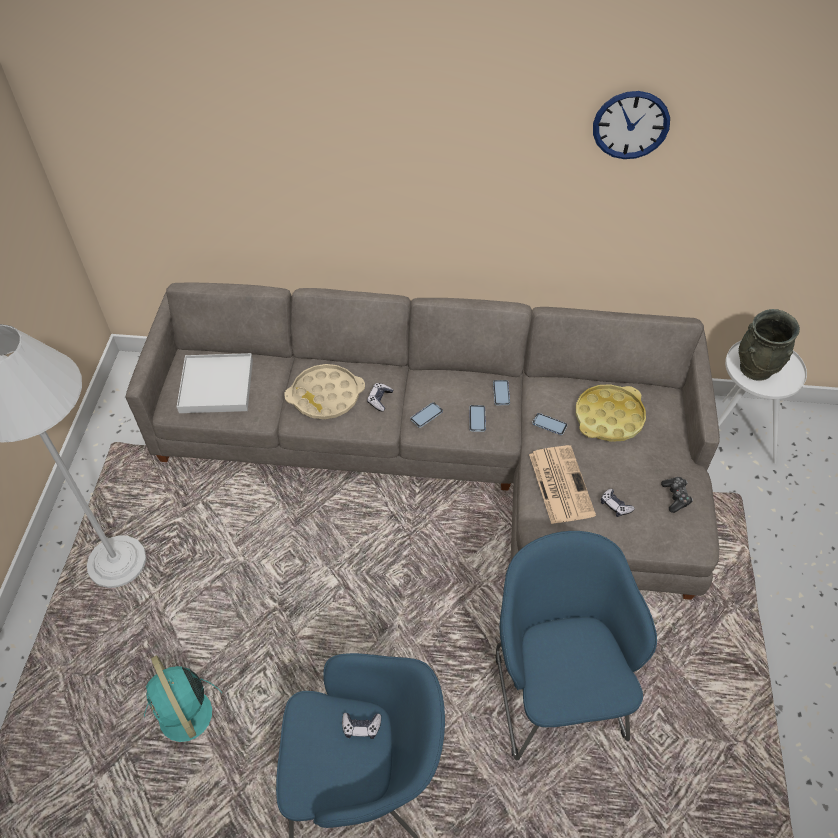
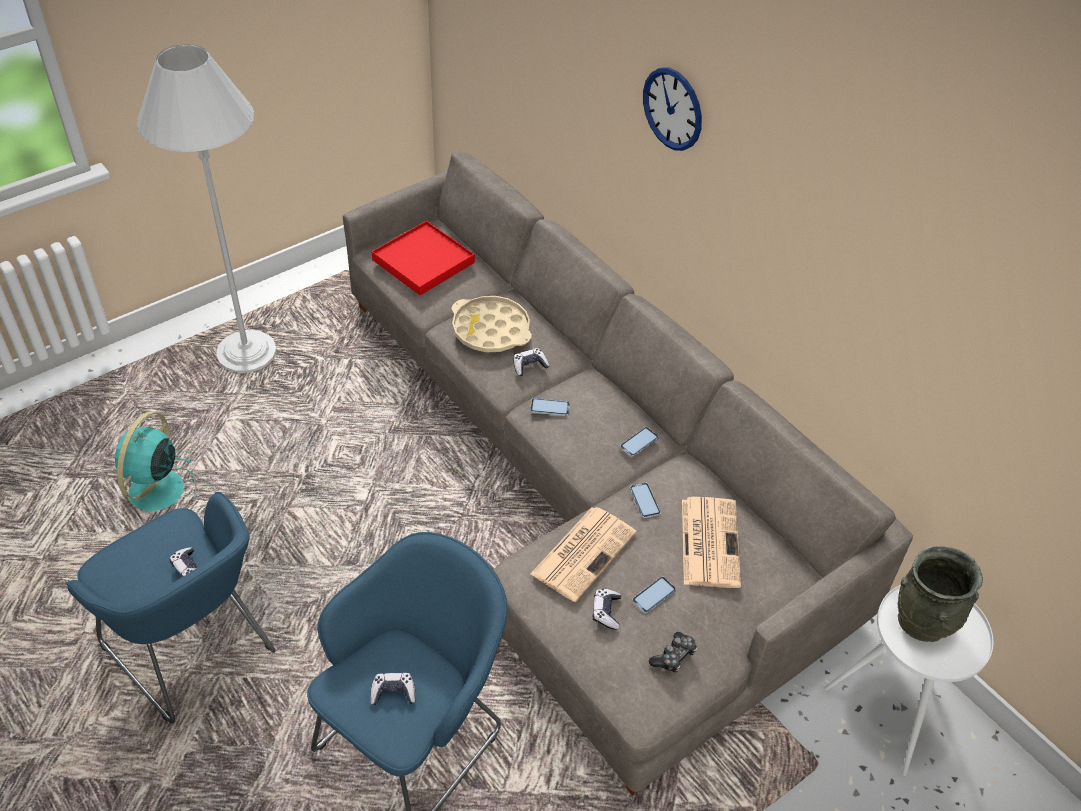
camera: 45 degrees right, 5 degrees down
white tray [177,353,253,413] -> red tray [372,221,475,295]
phone [469,405,486,432] -> phone moved to [632,577,676,613]
yellow tray [576,384,646,442] -> newspaper [682,497,741,588]
wall clock [593,91,670,159] -> wall clock moved to [643,68,702,151]
none -> game controller [370,673,416,705]

